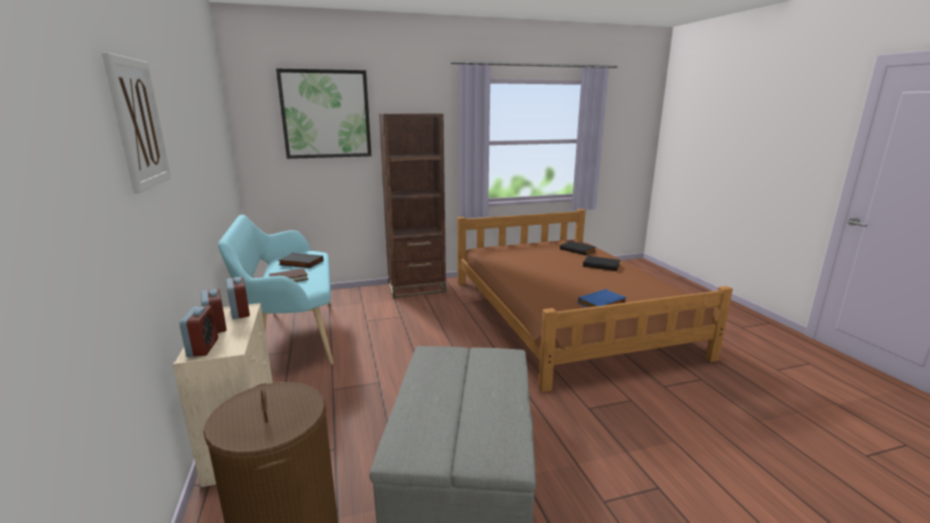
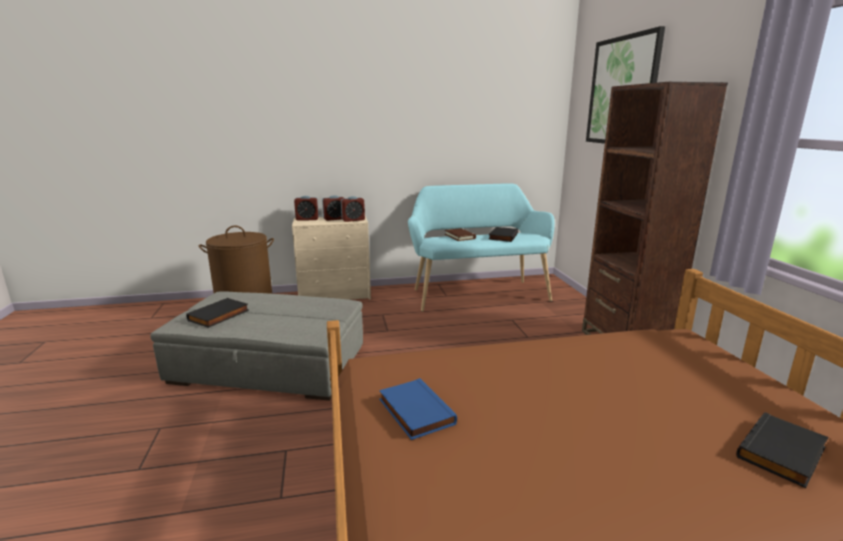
camera: 95 degrees right, 0 degrees up
picture [102,52,171,193] -> none
black book [583,256,621,271] -> black book moved to [186,298,249,328]

